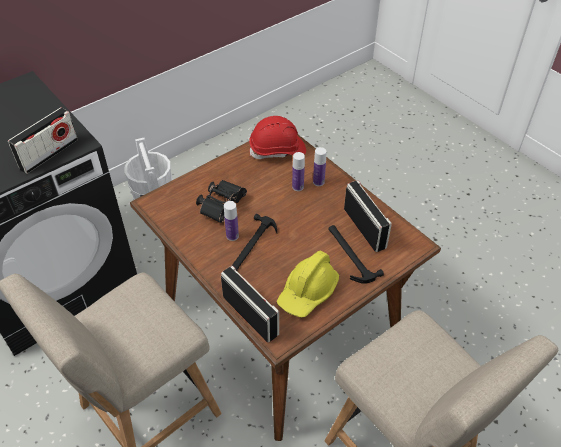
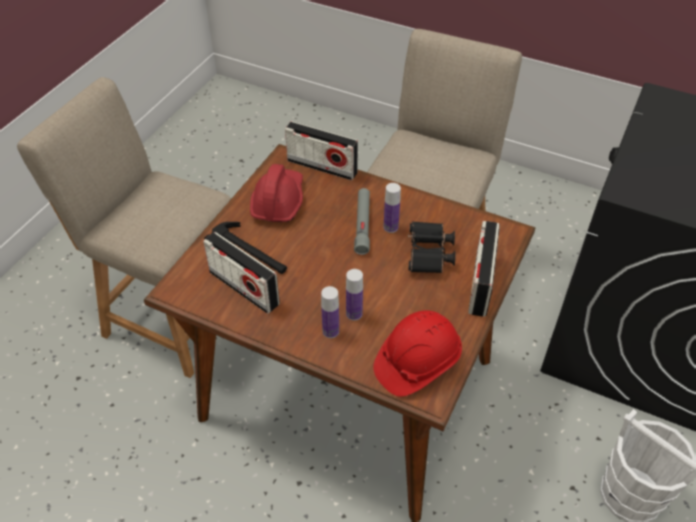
camera: 155 degrees right, 0 degrees up
radio [8,107,78,174] -> radio moved to [468,221,500,317]
hammer [231,214,277,271] -> grey flashlight [354,188,370,255]
yellow hard hat [277,251,339,318] -> red hard hat [250,164,303,222]

